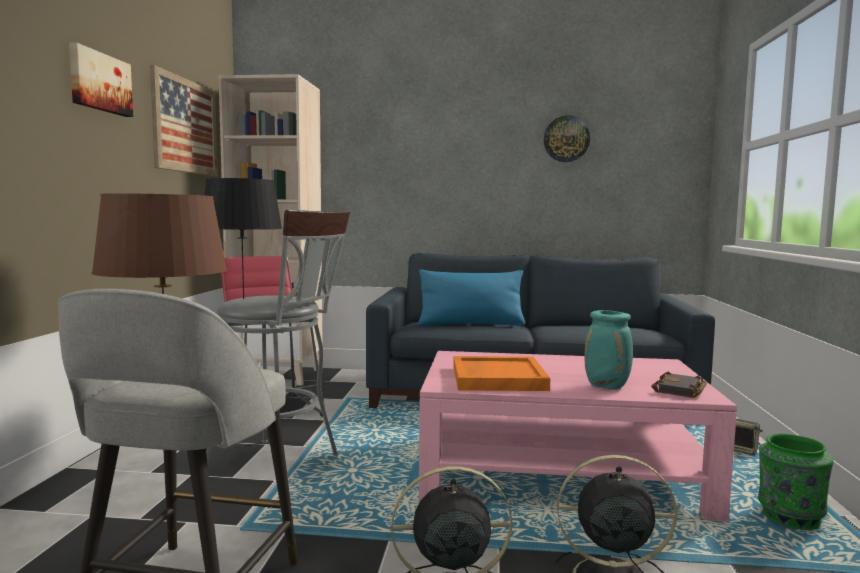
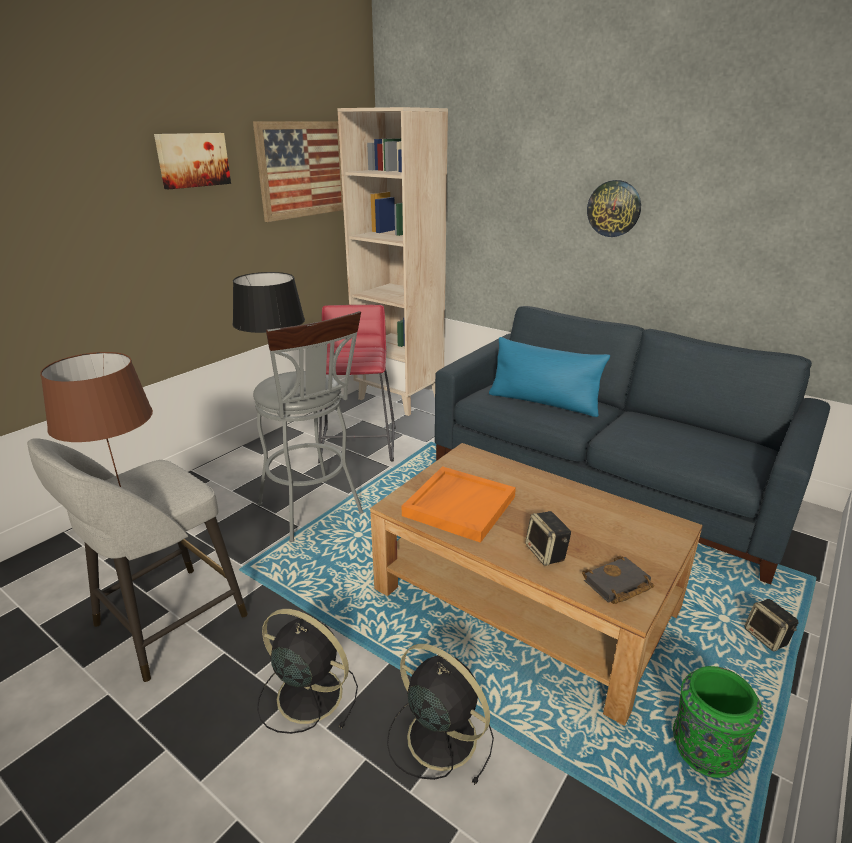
camera: 30 degrees right, 20 degrees up
pink coffee table [419,351,737,522] -> brown coffee table [370,443,703,726]
wall clock [544,116,590,162] -> wall clock moved to [587,180,641,237]
turquoise vase [585,310,633,390] -> speaker [525,511,571,566]

